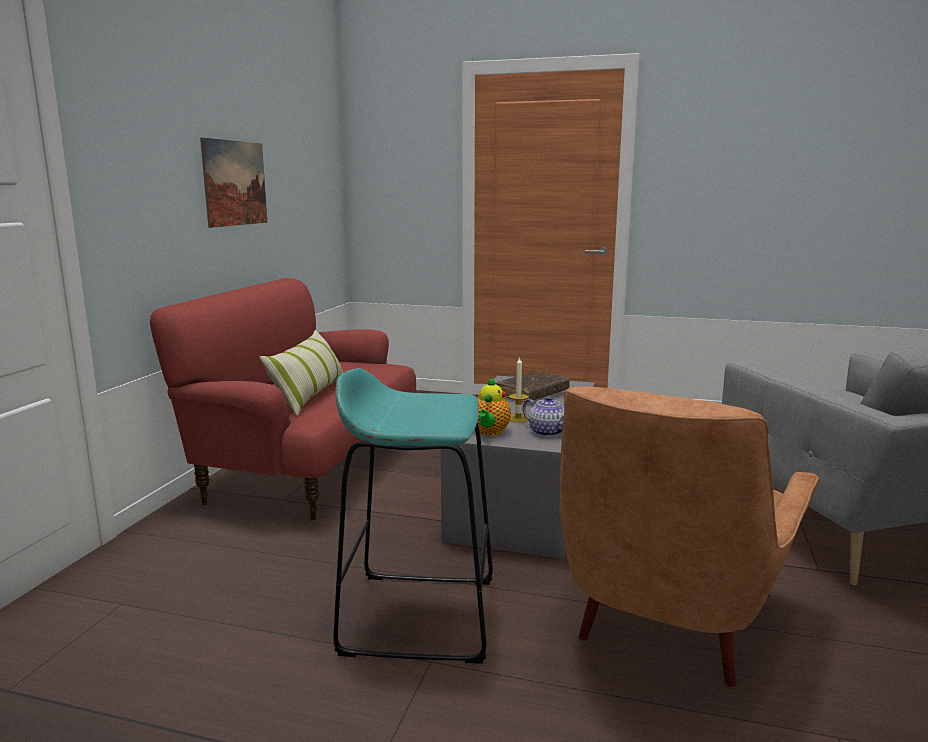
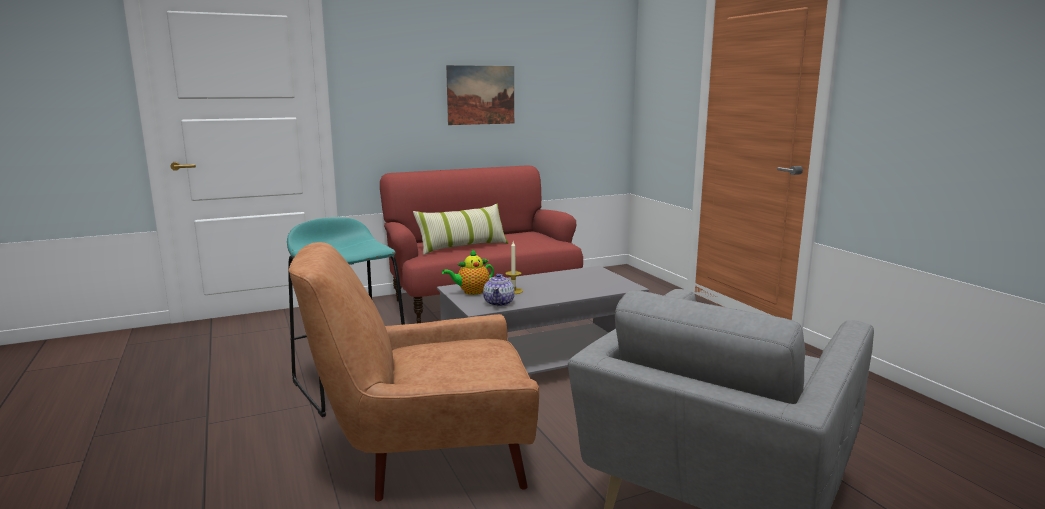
camera: 50 degrees right, 0 degrees up
brown book [496,371,570,402] -> none

